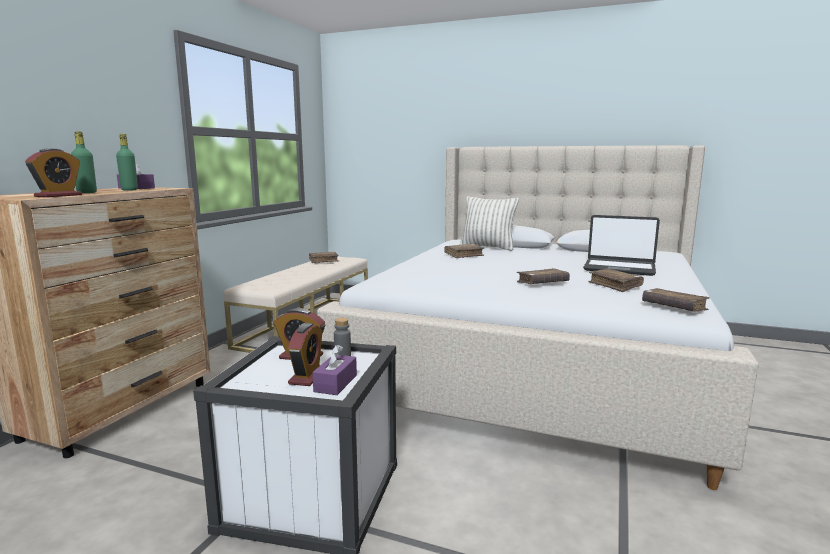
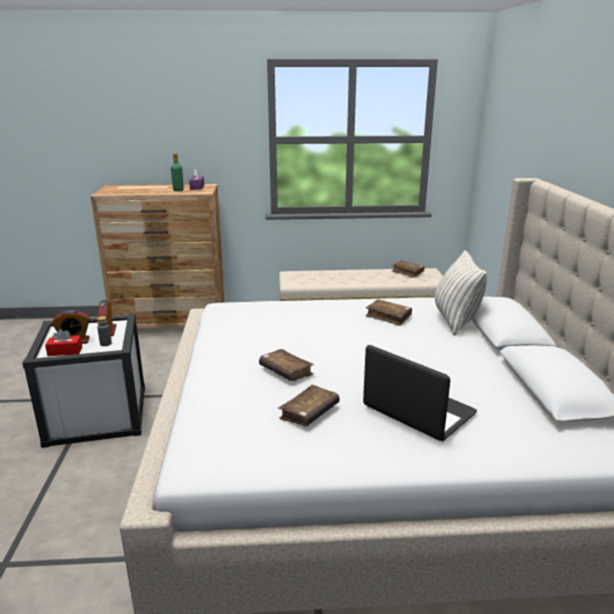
camera: 65 degrees right, 10 degrees up
alarm clock [25,148,82,197] -> none
green bottle [71,132,97,193] -> none
purple tissue box [312,345,357,395] -> red tissue box [45,329,82,356]
laptop [583,215,660,276] -> laptop turned 135 degrees clockwise [363,345,477,441]
brown book [642,288,710,312] -> none

